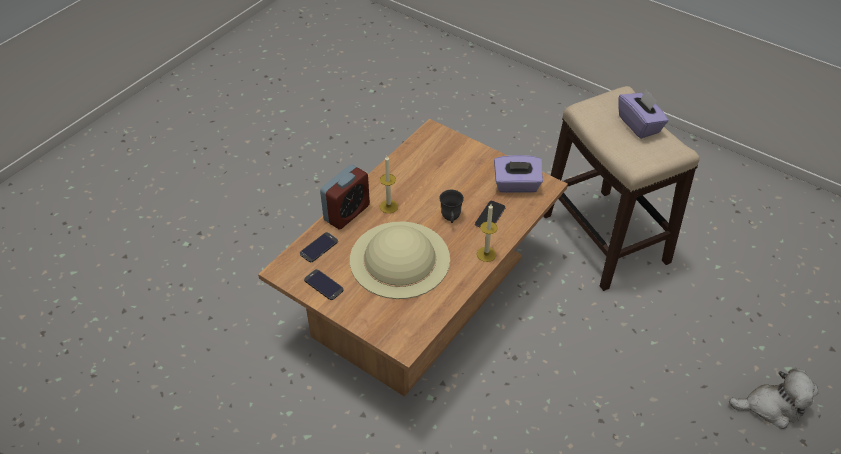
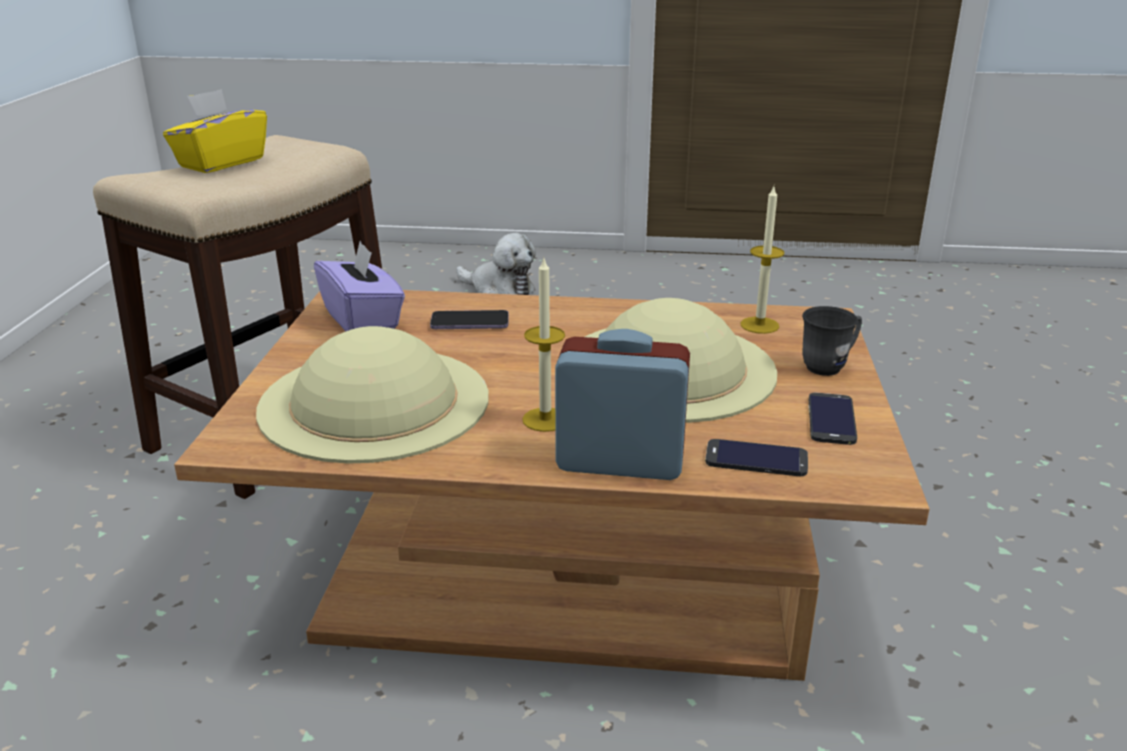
camera: 120 degrees left, 20 degrees down
grey mug [439,190,464,223] -> grey mug moved to [802,306,862,376]
candle [477,204,497,262] -> candle moved to [741,187,784,334]
purple tissue box [618,89,669,139] -> yellow tissue box [163,89,267,173]
plush toy [729,368,819,429] -> plush toy turned 150 degrees clockwise [456,233,536,295]
none -> beige hat [256,326,489,464]

